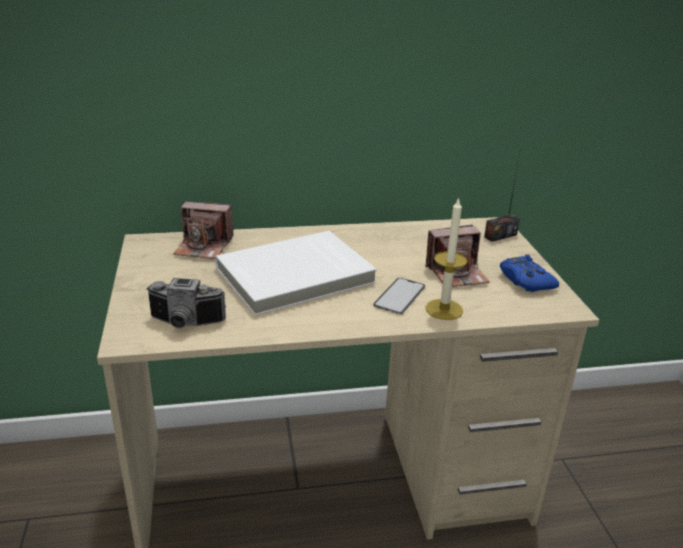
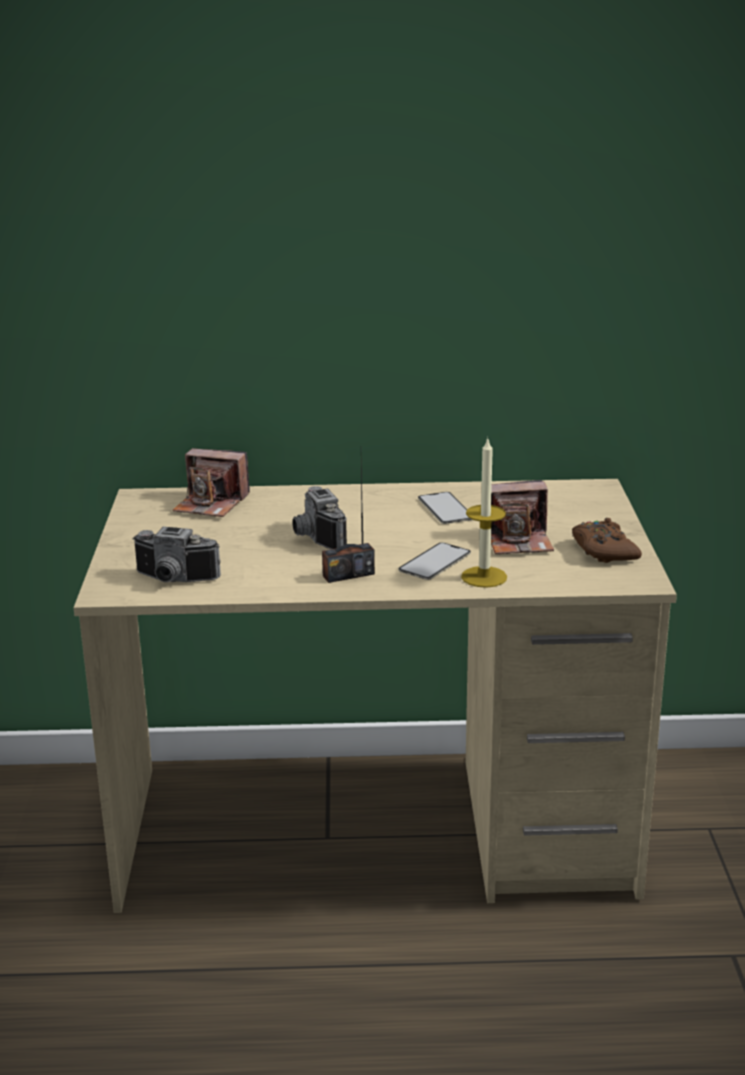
camera: 10 degrees right, 5 degrees down
white book [215,231,377,316] -> camera [292,486,347,549]
radio [484,147,521,242] -> radio moved to [322,463,375,583]
blue game controller [500,254,559,292] -> brown game controller [572,518,642,563]
none -> phone [418,492,472,524]

